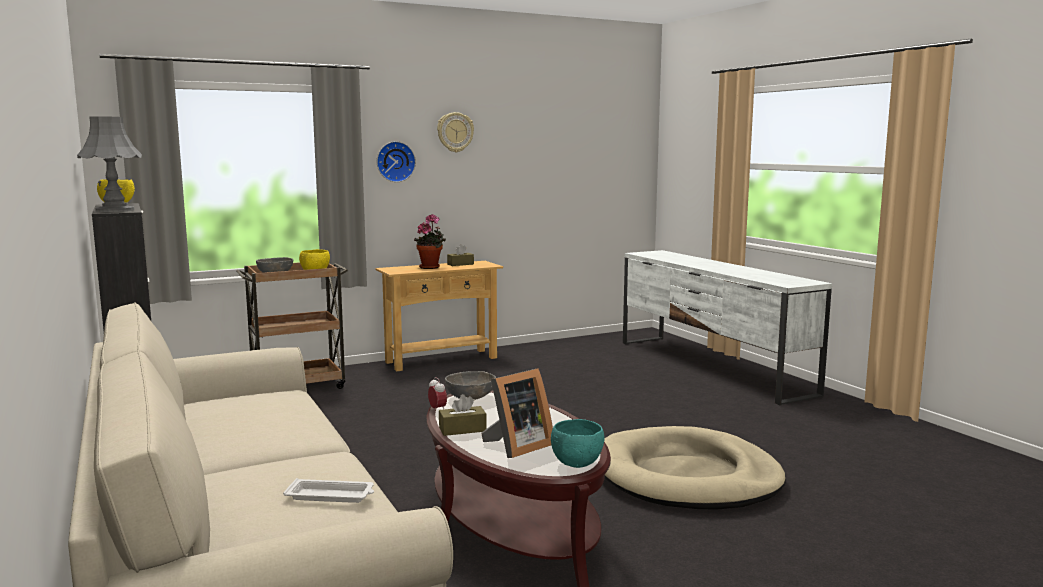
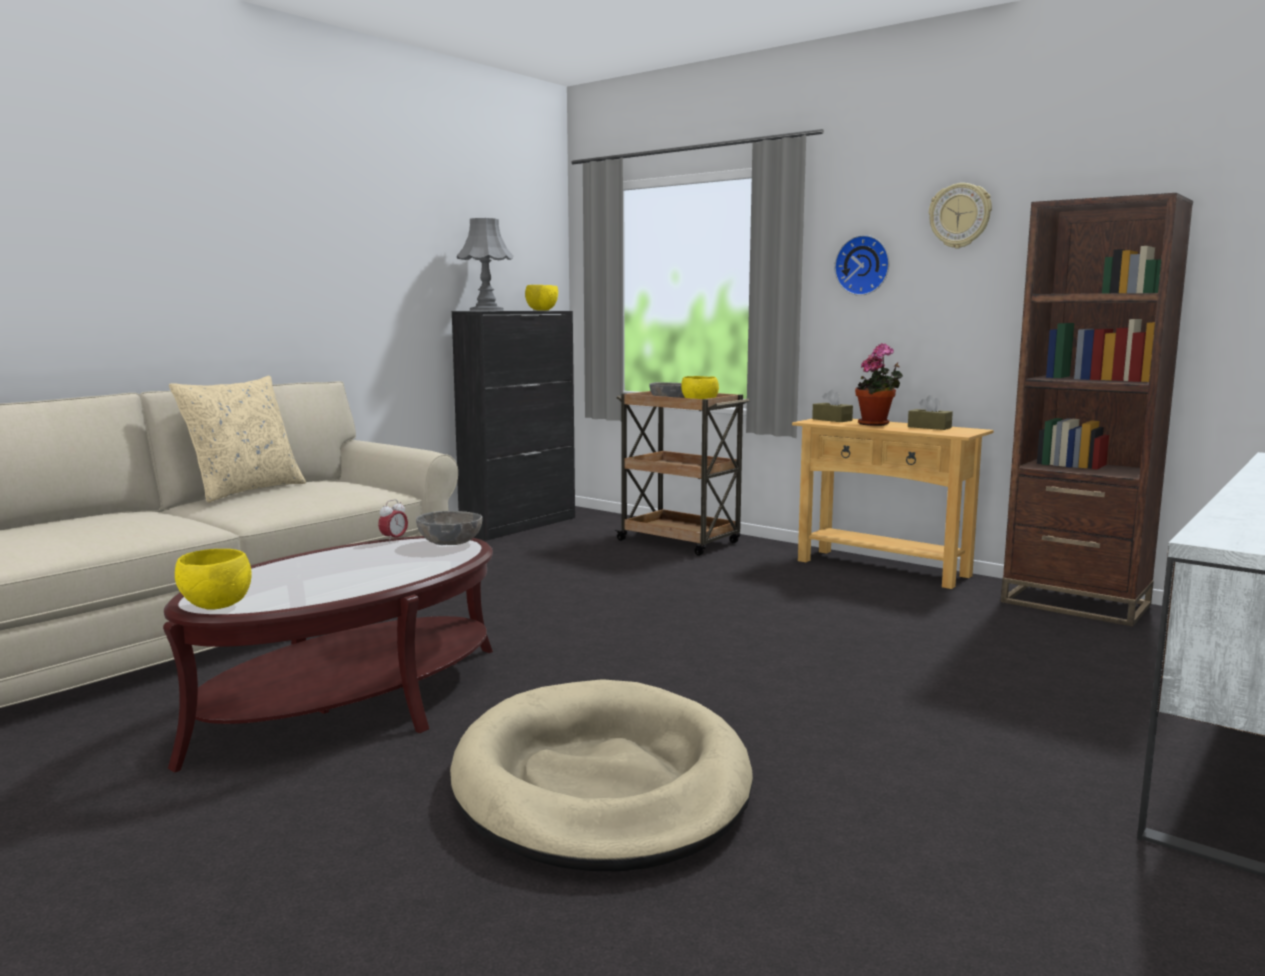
camera: 65 degrees right, 0 degrees up
white tray [283,478,374,503] -> none
brown tissue box [439,394,487,436] -> brown tissue box moved to [812,389,853,422]
picture frame [481,368,553,458] -> none
turquoise bowl [551,419,605,468] -> yellow bowl [175,549,252,610]
none -> beige pillow [169,375,306,503]
none -> brown bookcase [1001,193,1193,627]

